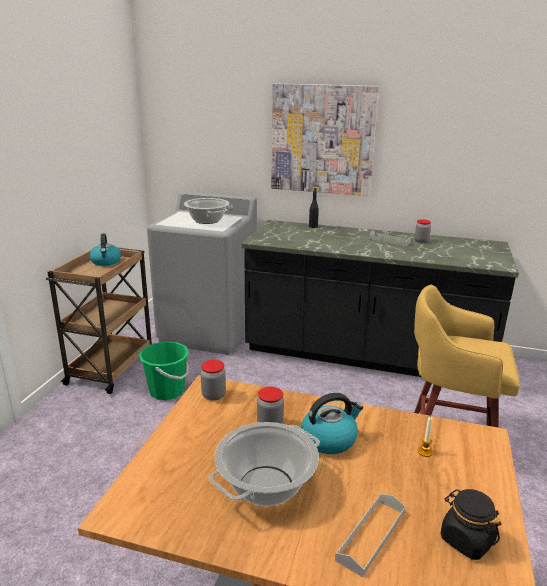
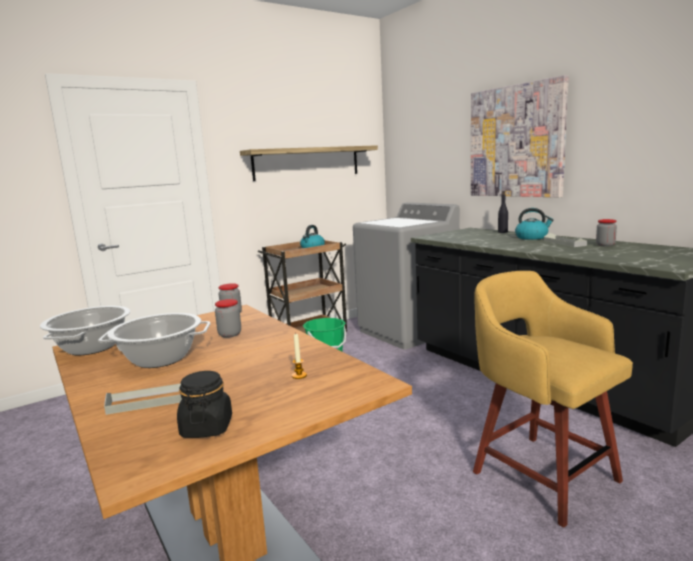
camera: 40 degrees right, 10 degrees down
cooking pot [184,198,229,224] -> cooking pot moved to [40,306,130,355]
kettle [301,393,363,454] -> kettle moved to [515,208,554,240]
none -> shelf [240,145,378,181]

